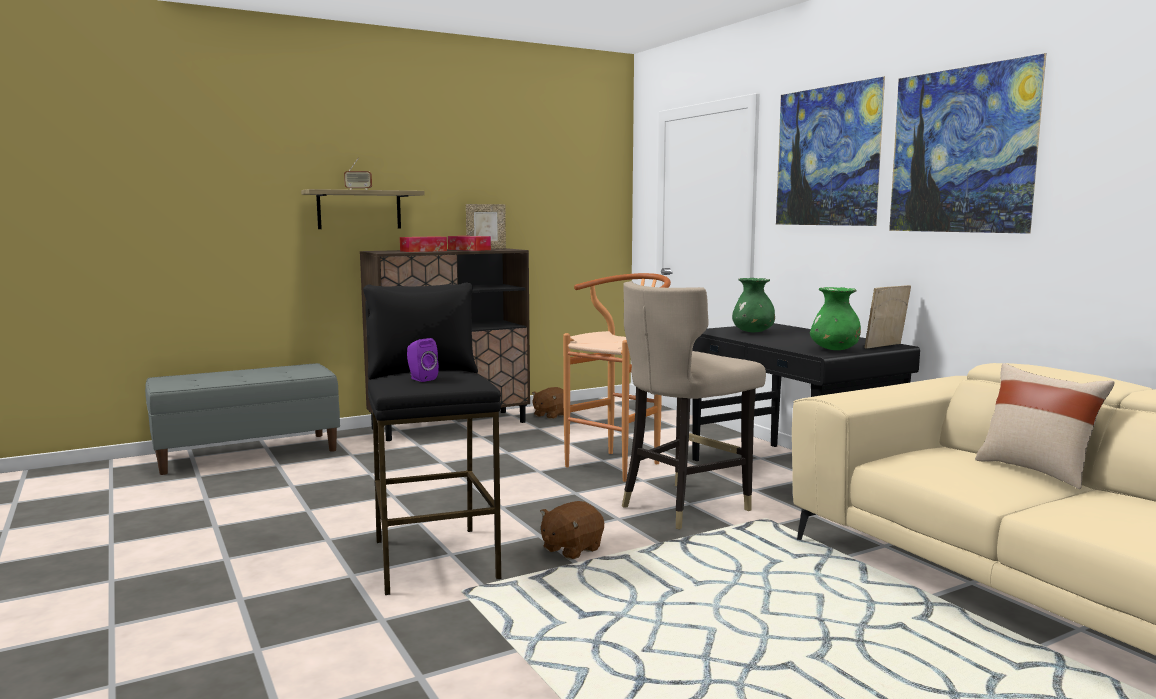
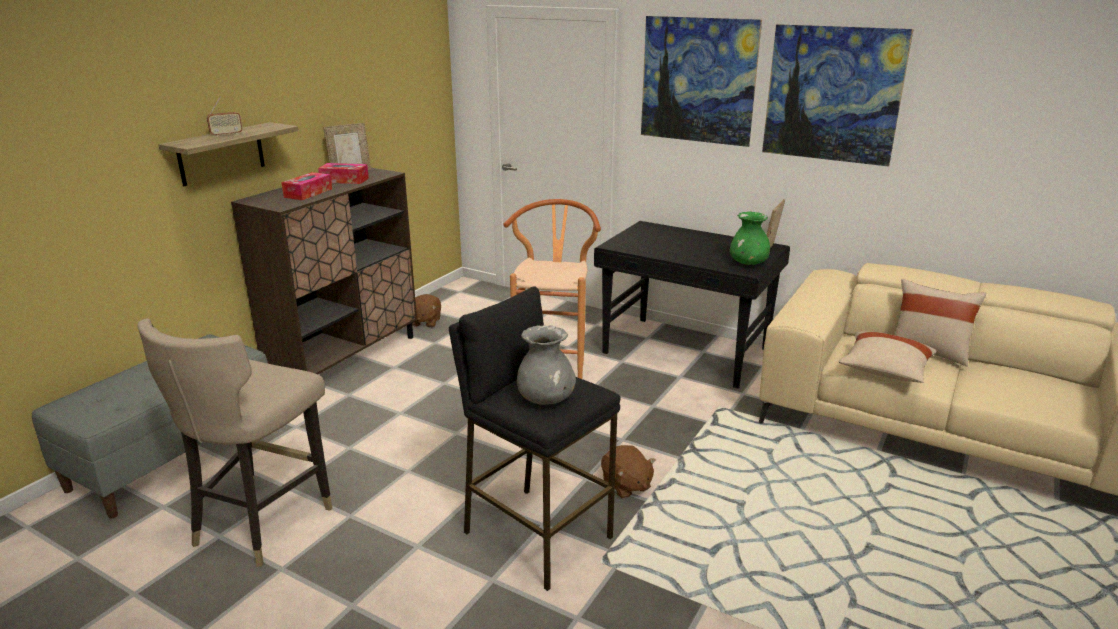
camera: 30 degrees left, 15 degrees up
purple speaker [407,338,439,382] -> grey vase [517,325,576,405]
brown plush toy [540,501,604,560] -> brown plush toy turned 45 degrees counterclockwise [601,445,656,499]
beige stool [622,281,766,529] -> beige stool moved to [137,318,332,567]
green vase [732,278,775,332] -> none
none -> beige pillow [839,331,936,383]

